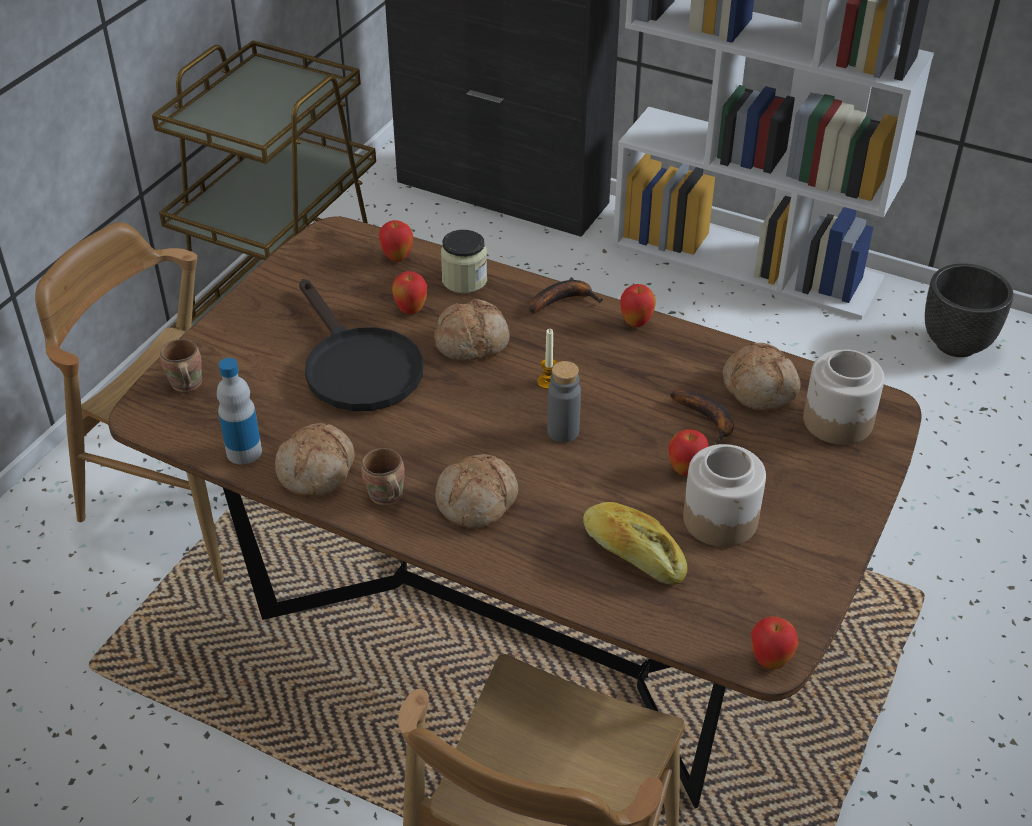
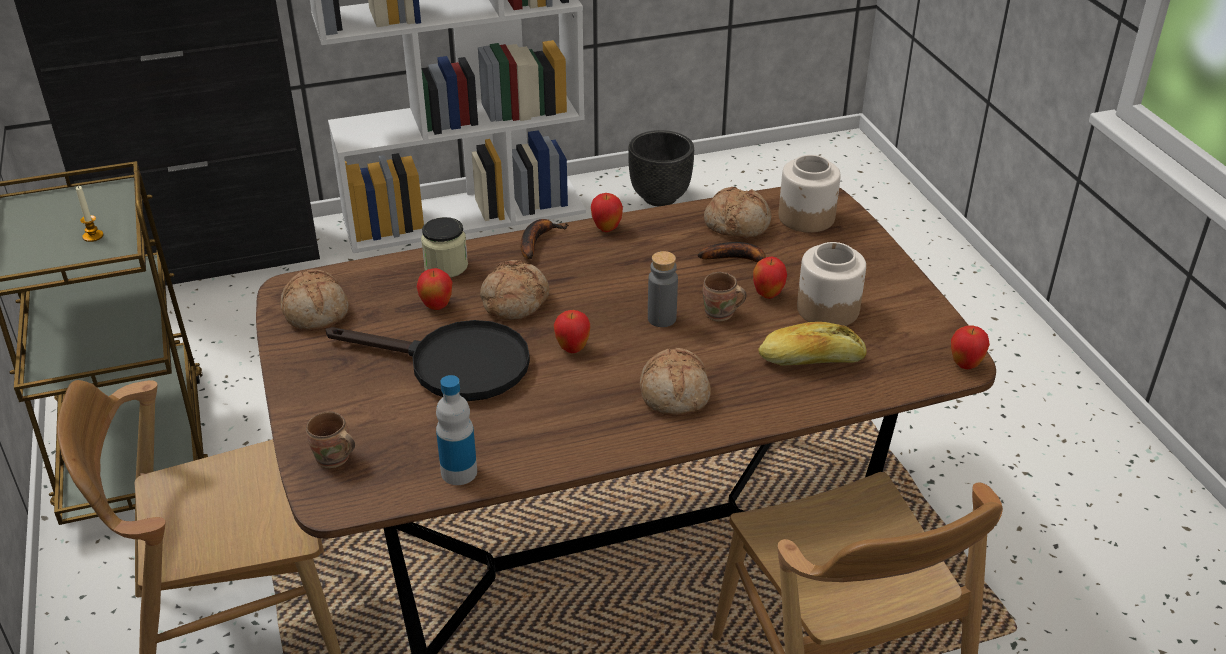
camera: 45 degrees left, 5 degrees down
bread [275,423,355,497] -> bread moved to [280,270,349,331]
brown mug [361,448,405,505] -> brown mug moved to [703,272,747,322]
apple [379,220,413,262] -> apple moved to [554,310,590,353]
candle [537,329,557,390] -> candle moved to [76,186,104,242]

